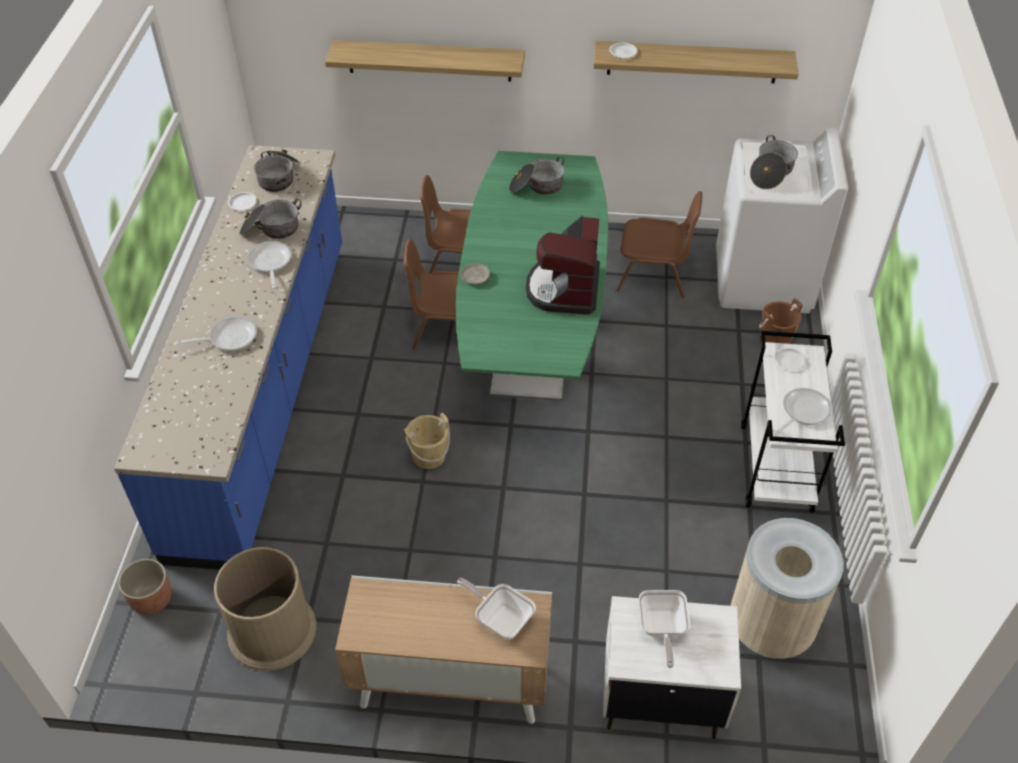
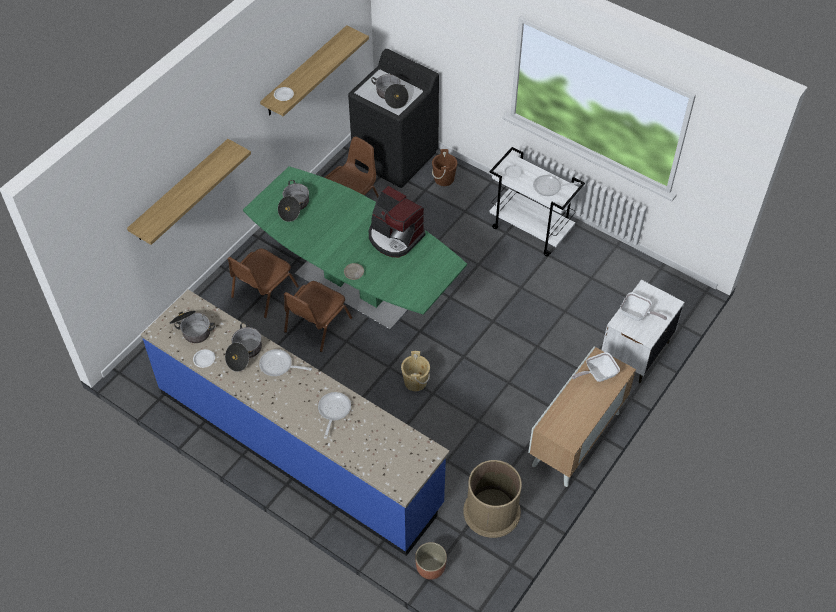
camera: 60 degrees left, 5 degrees up
white washing machine [716,127,848,314] -> black washing machine [348,49,439,188]
beige trash can [730,518,844,659] -> none
frying pan [774,388,832,436] -> frying pan turned 75 degrees counterclockwise [533,175,581,196]

